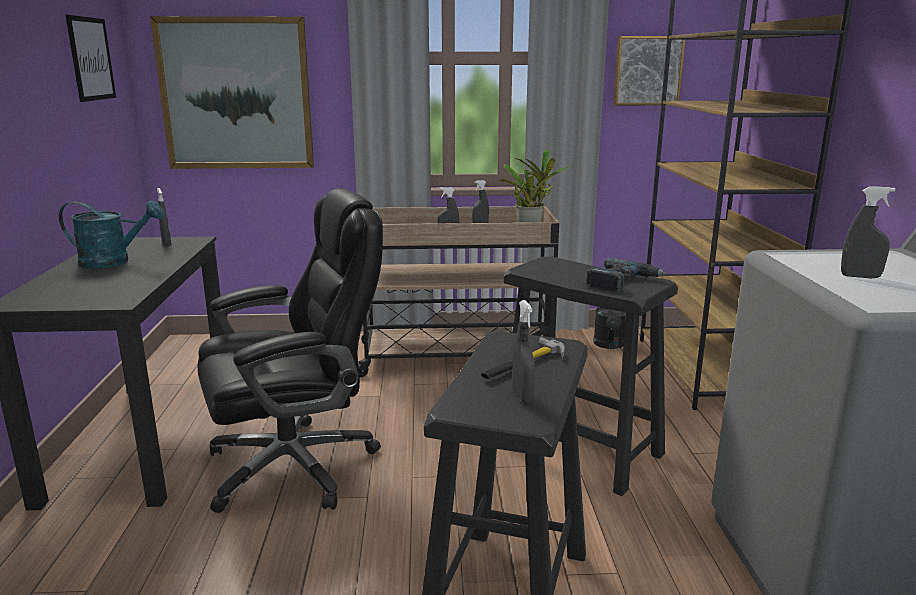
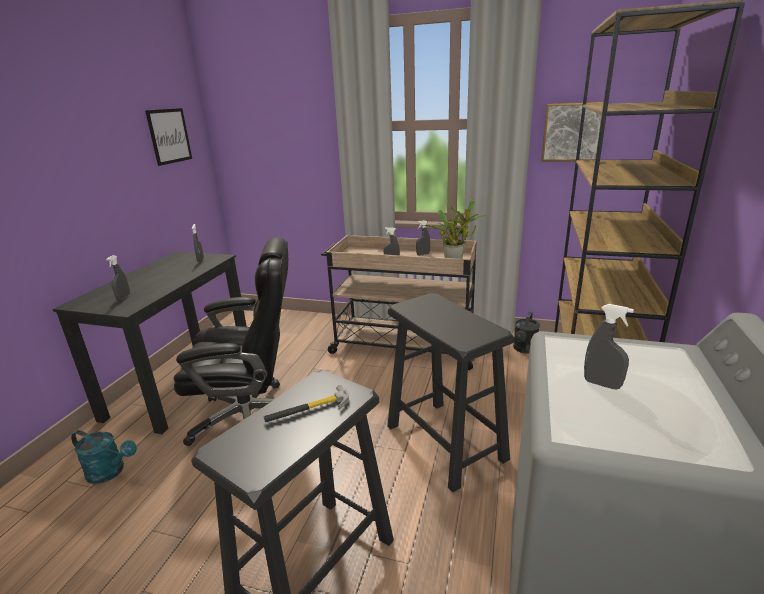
camera: 20 degrees right, 5 degrees up
turquoise watering can [59,200,164,268] -> turquoise watering can moved to [71,430,137,484]
picture [150,16,314,169] -> none
grey spray bottle [512,300,535,403] -> grey spray bottle moved to [106,255,130,300]
power drill [586,258,666,292] -> none

